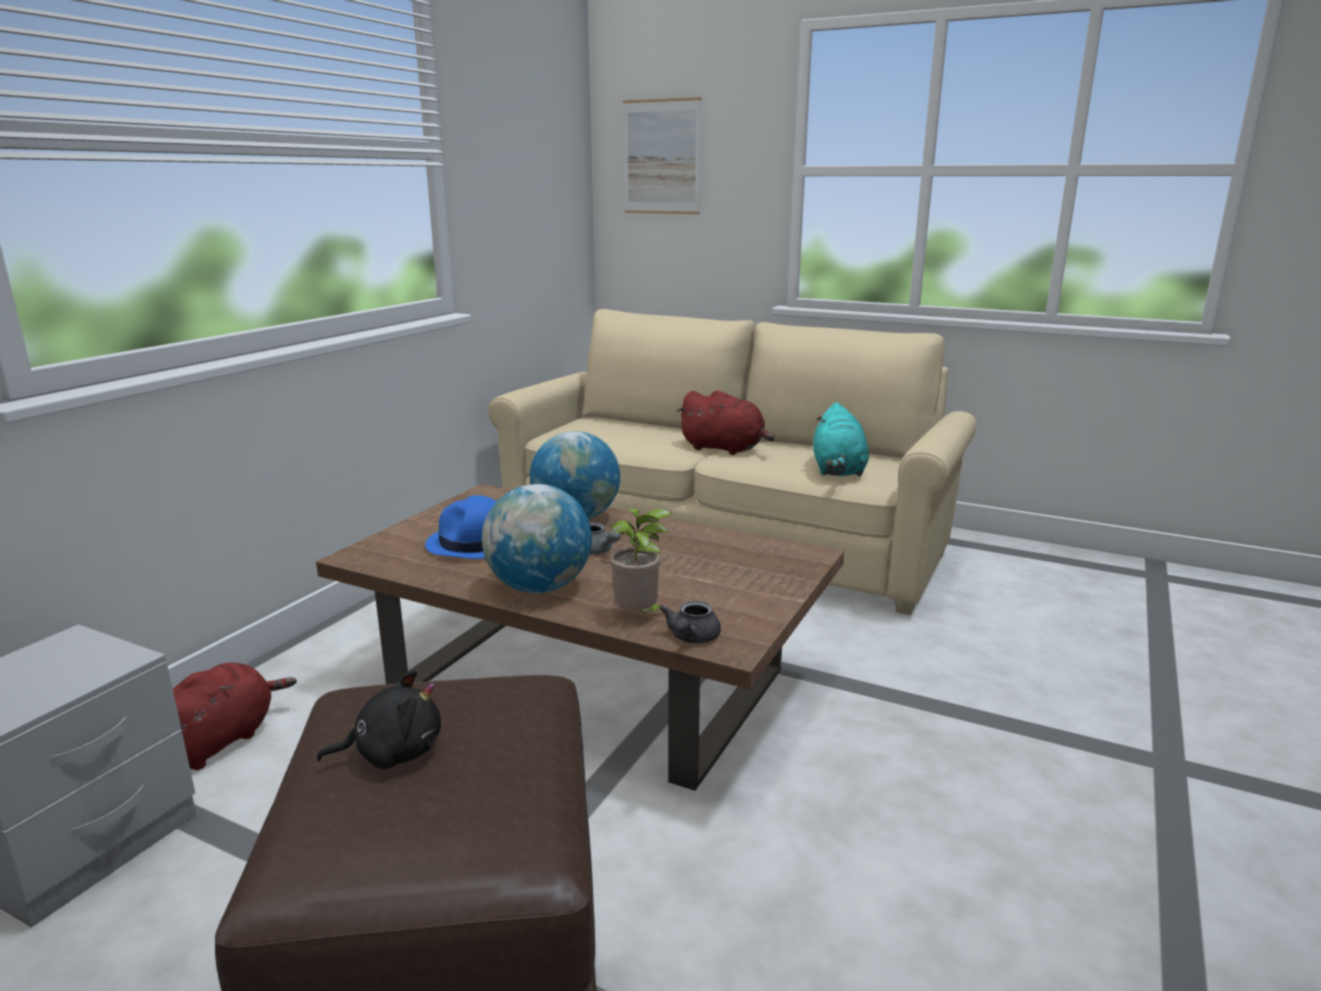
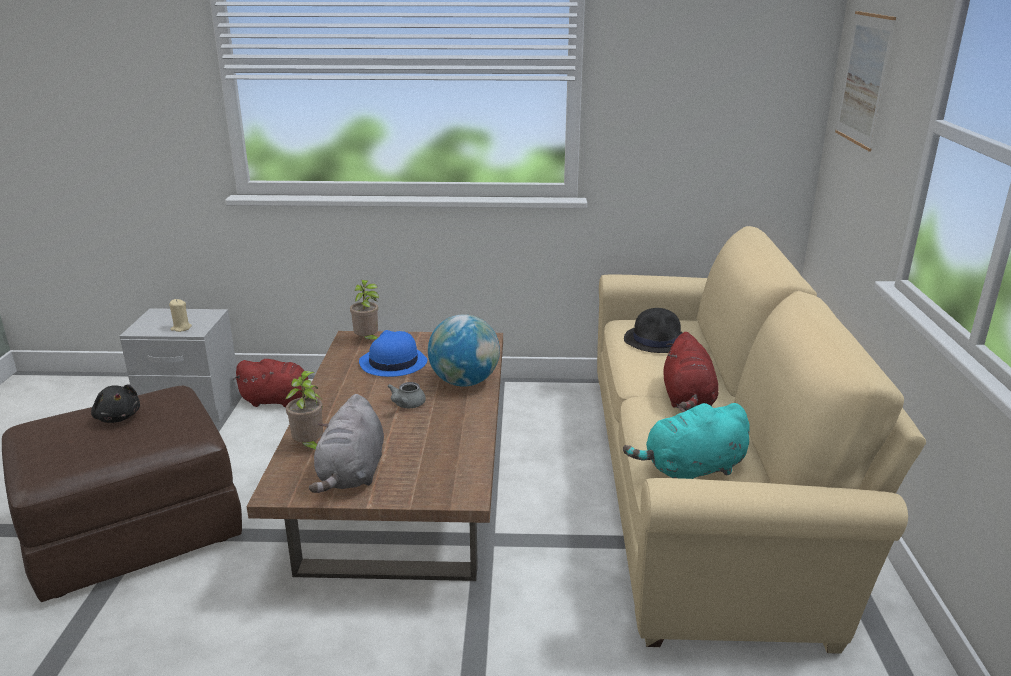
camera: 65 degrees right, 5 degrees up
globe [482,484,592,593] -> none
grey teapot [660,601,721,643] -> none
none -> beige candle [169,299,192,332]
none -> grey plush toy [309,394,384,493]
none -> potted plant [350,280,379,340]
none -> black hat [624,308,683,353]

